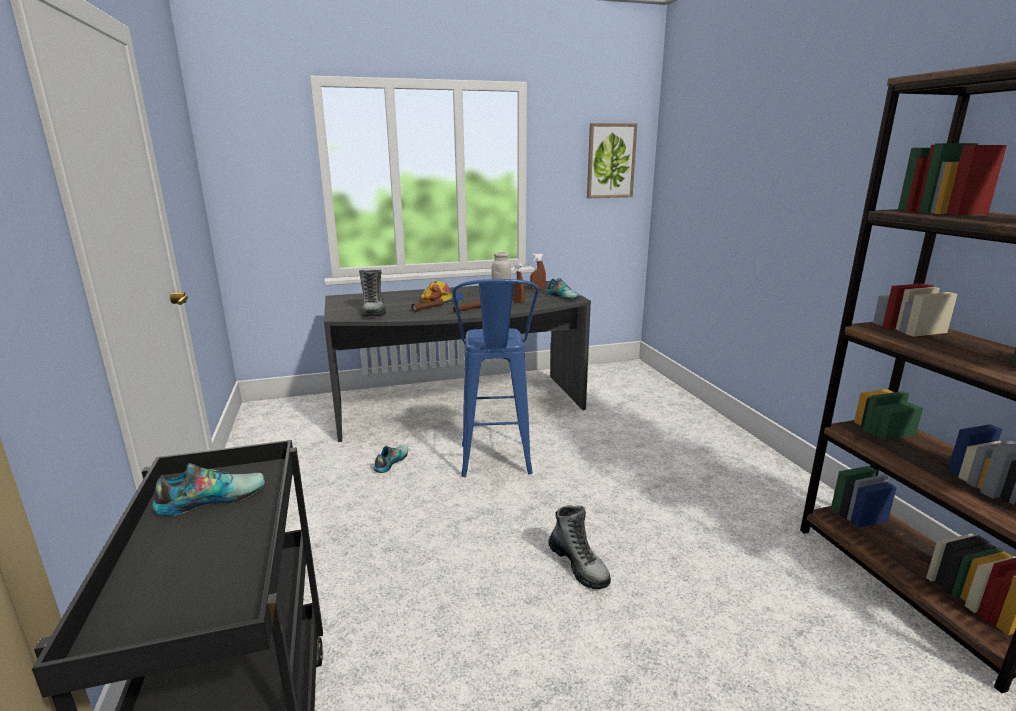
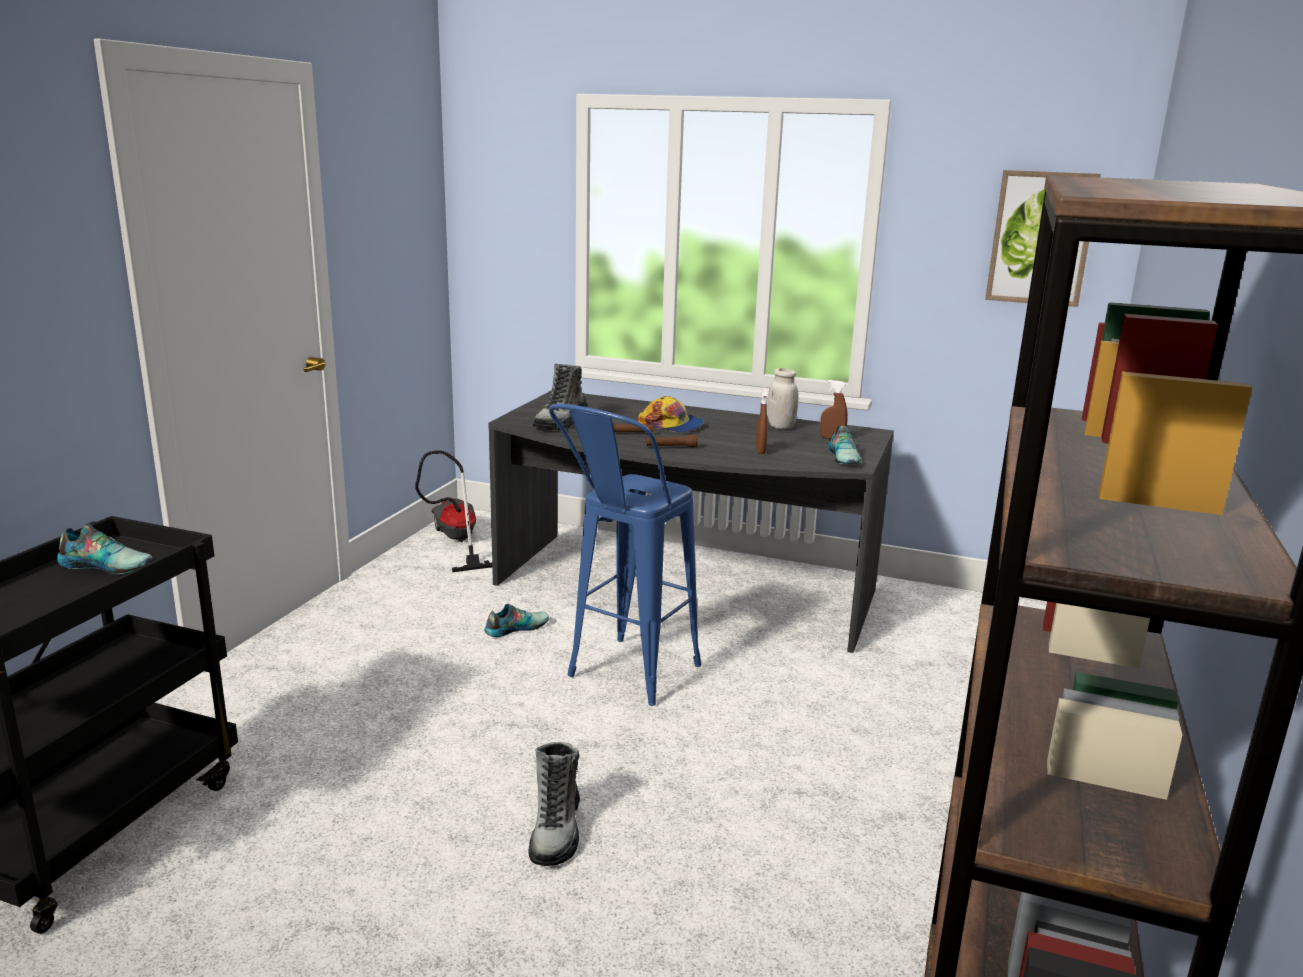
camera: 35 degrees right, 0 degrees up
none -> vacuum cleaner [415,450,492,572]

